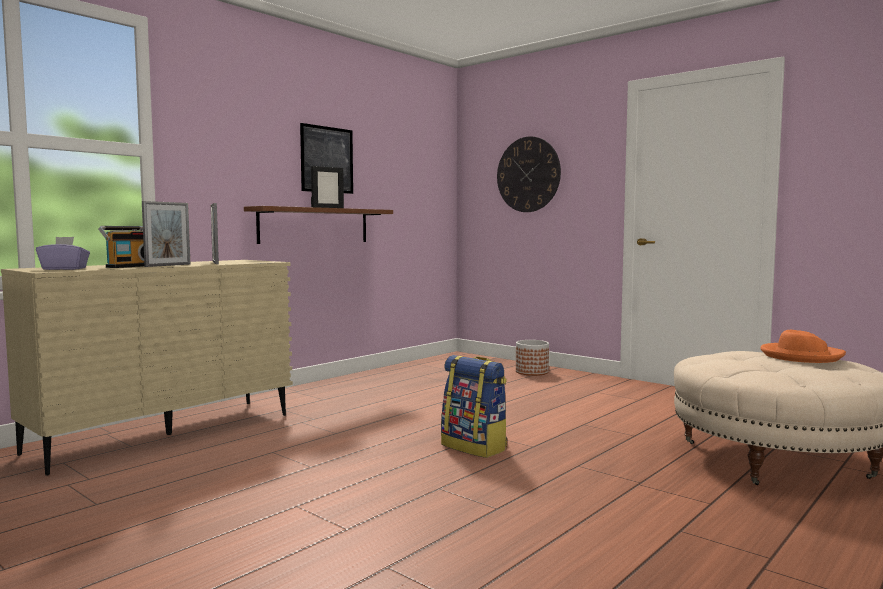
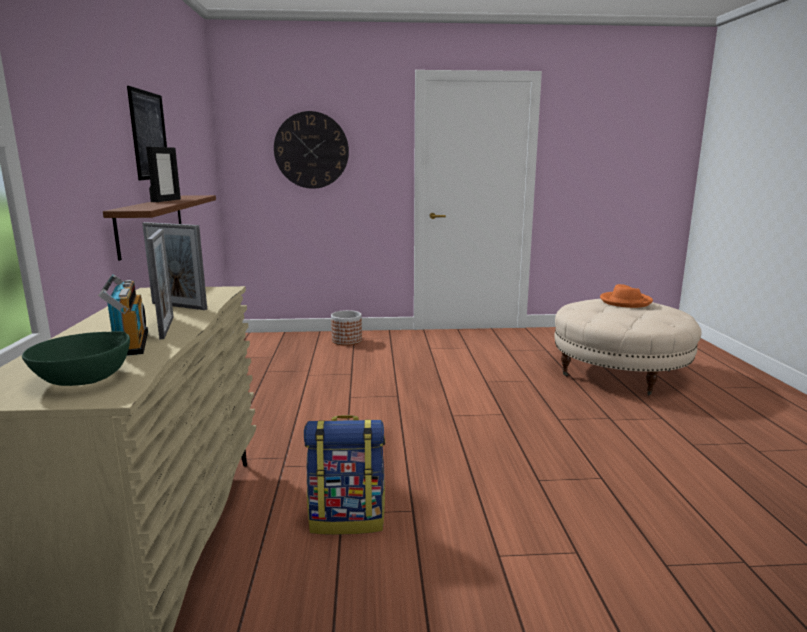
camera: 45 degrees left, 10 degrees up
purple tissue box [36,237,90,270] -> green bowl [22,331,130,386]
backpack [441,355,507,458] -> backpack moved to [304,415,385,535]

